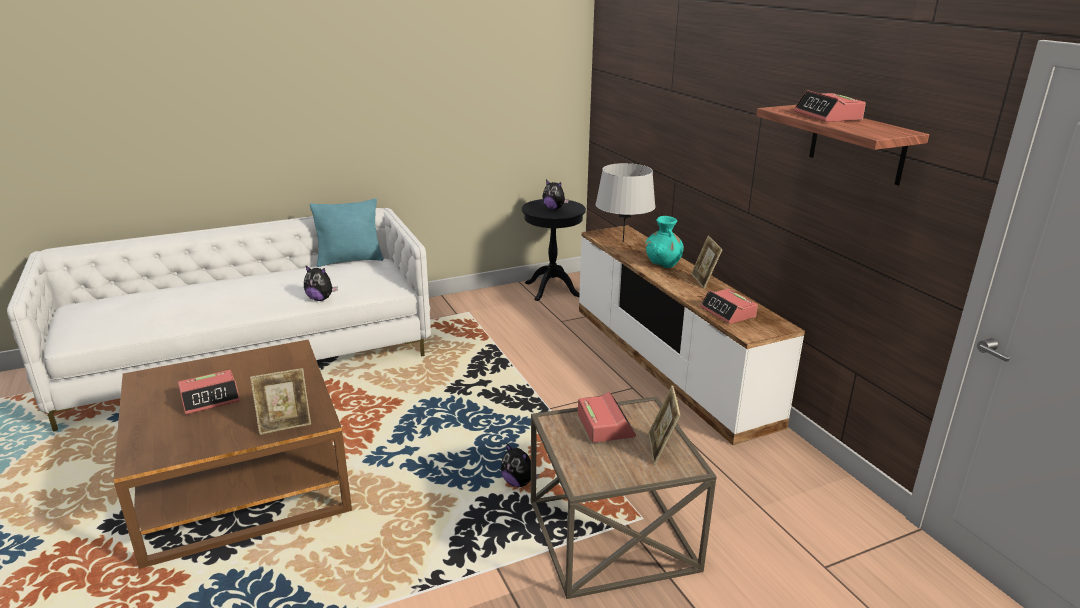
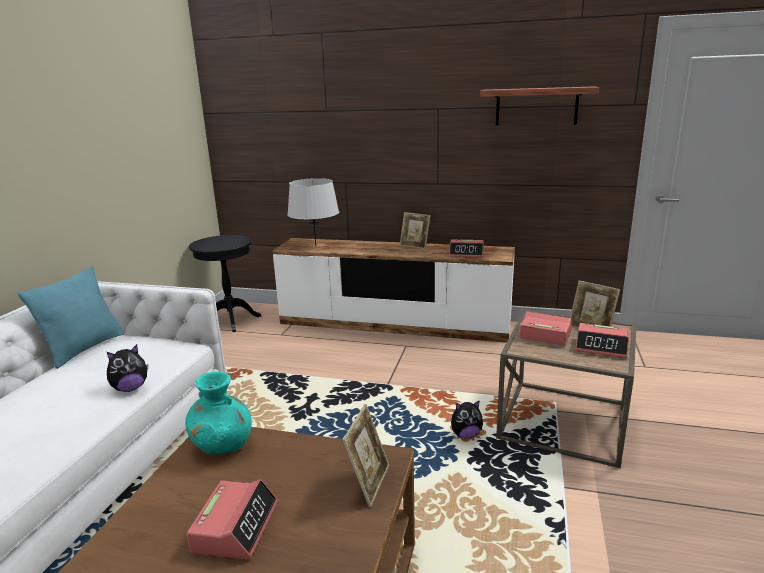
camera: 50 degrees left, 5 degrees down
plush toy [542,180,569,210] -> none
turquoise vase [645,216,684,268] -> turquoise vase moved to [185,372,251,455]
alarm clock [794,90,866,122] -> alarm clock moved to [575,323,629,358]

